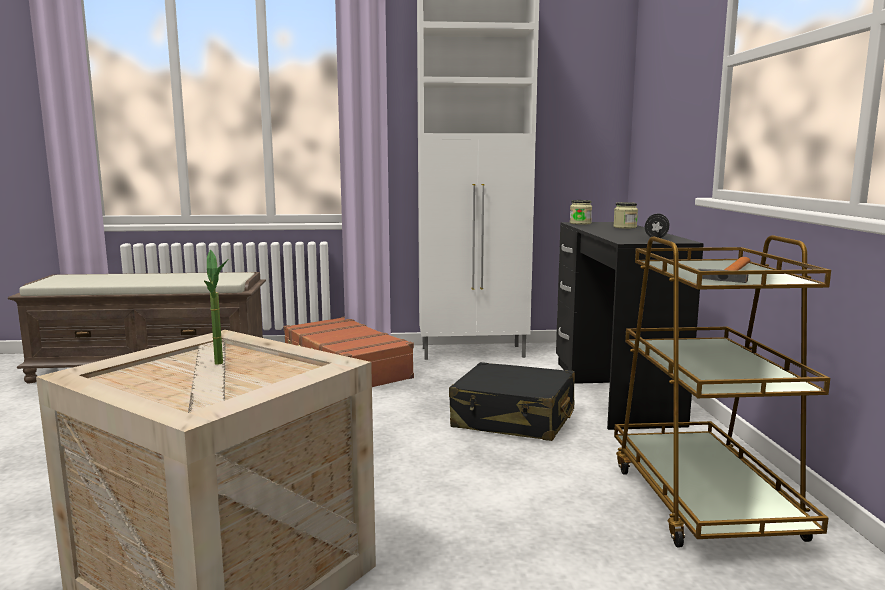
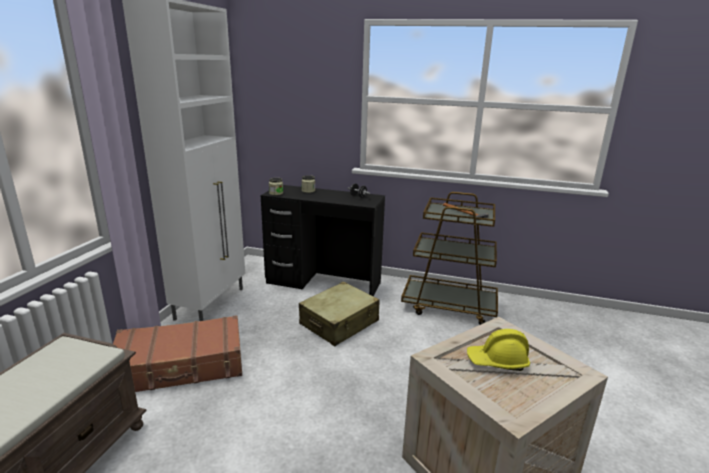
camera: 70 degrees left, 10 degrees up
potted plant [204,249,228,365] -> yellow hard hat [467,329,530,371]
black suitcase [449,362,575,441] -> beige suitcase [299,282,380,346]

